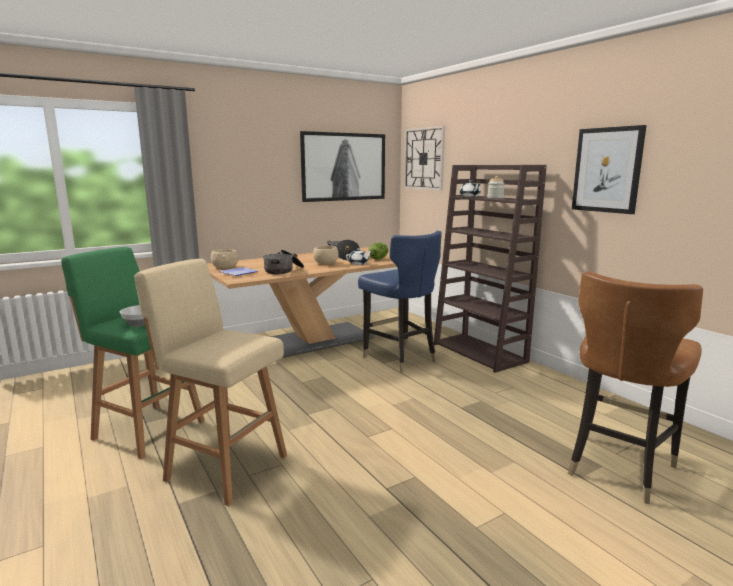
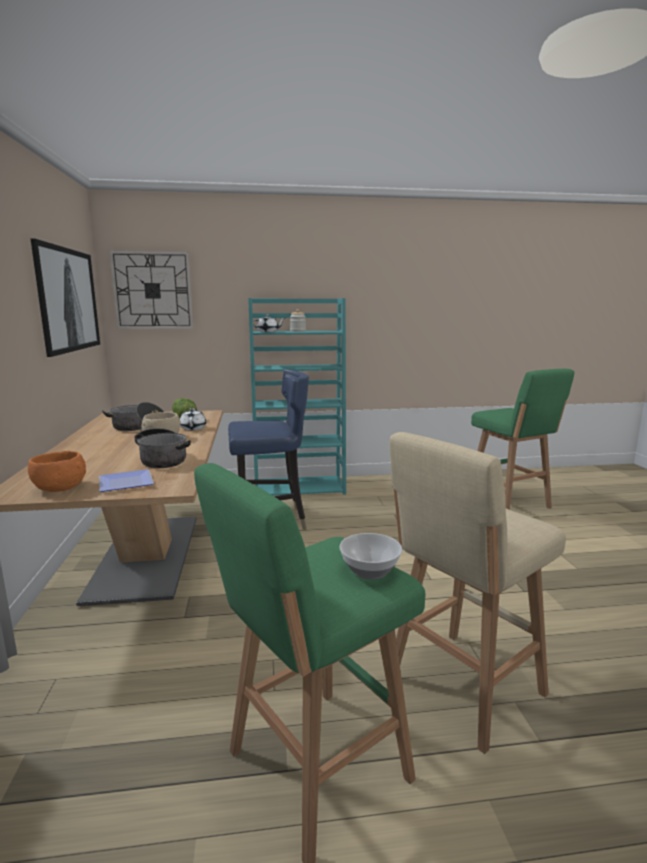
camera: 65 degrees left, 0 degrees up
beige bowl [211,249,239,269] -> orange bowl [28,451,86,492]
brown bookcase [434,165,547,373] -> turquoise bookcase [248,298,346,496]
brown chair [568,271,703,504] -> green stool [471,369,574,510]
picture [572,125,647,214] -> none

